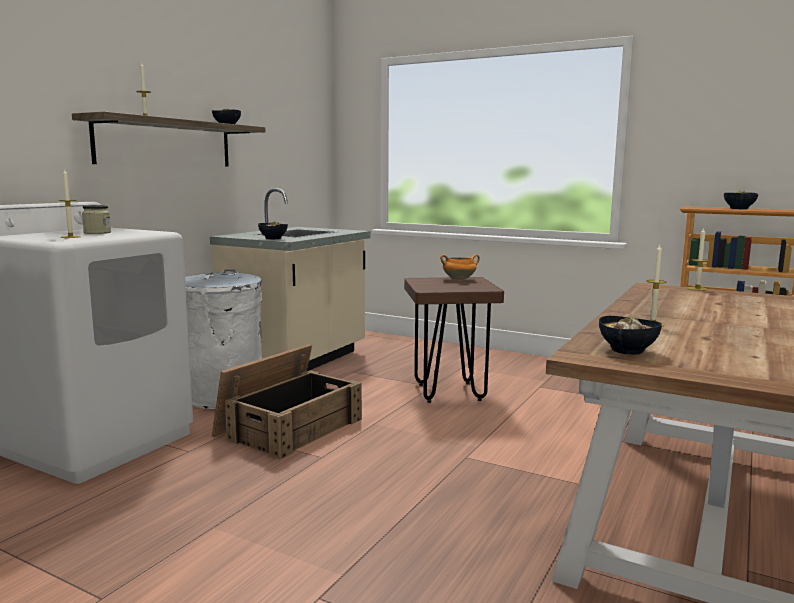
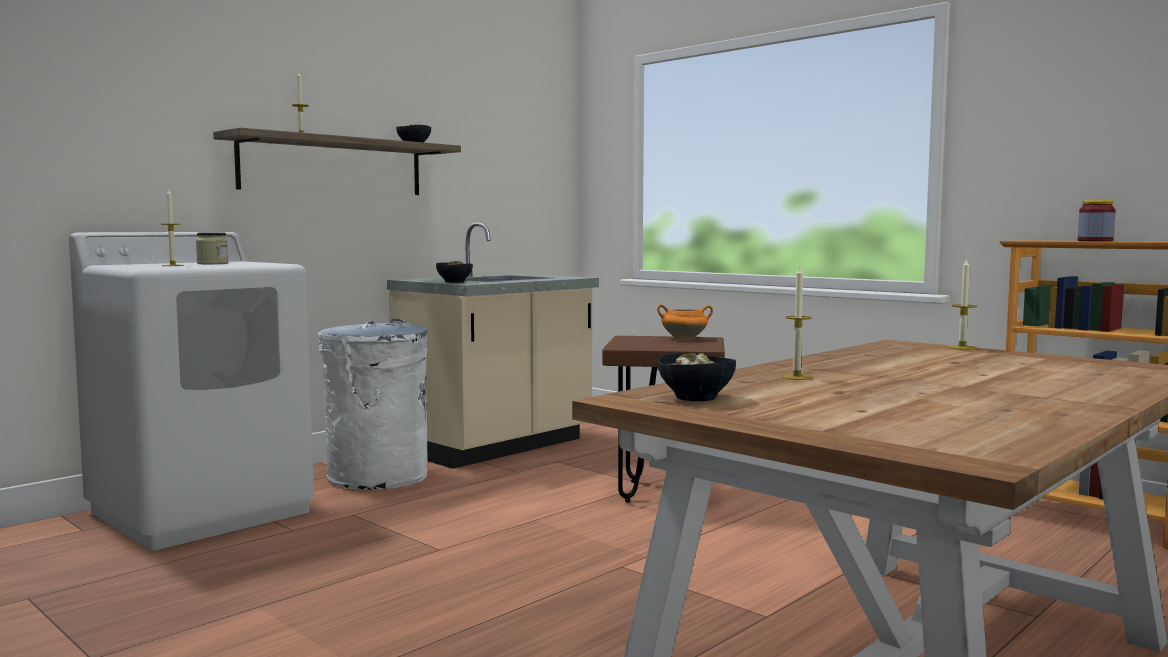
camera: 15 degrees right, 5 degrees down
crate [212,344,362,460] -> none
bowl [724,191,758,209] -> jar [1078,200,1115,241]

